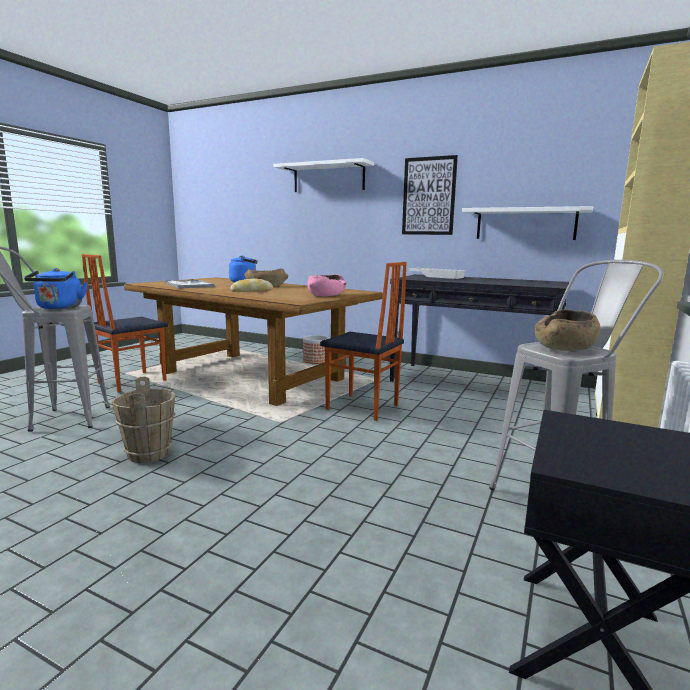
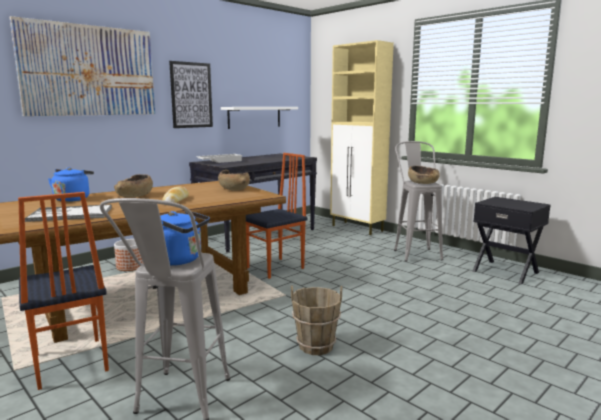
camera: 70 degrees left, 0 degrees up
white shelf [273,158,374,192] -> picture [10,16,155,116]
pink bowl [307,274,347,296] -> brown bowl [218,170,250,190]

